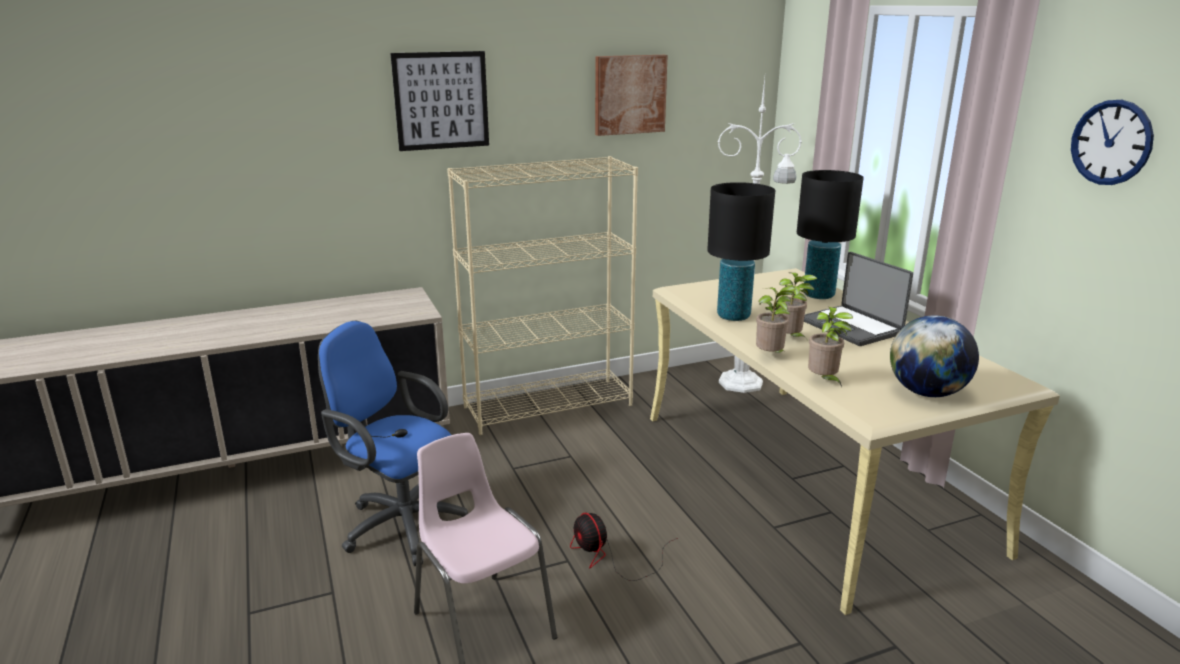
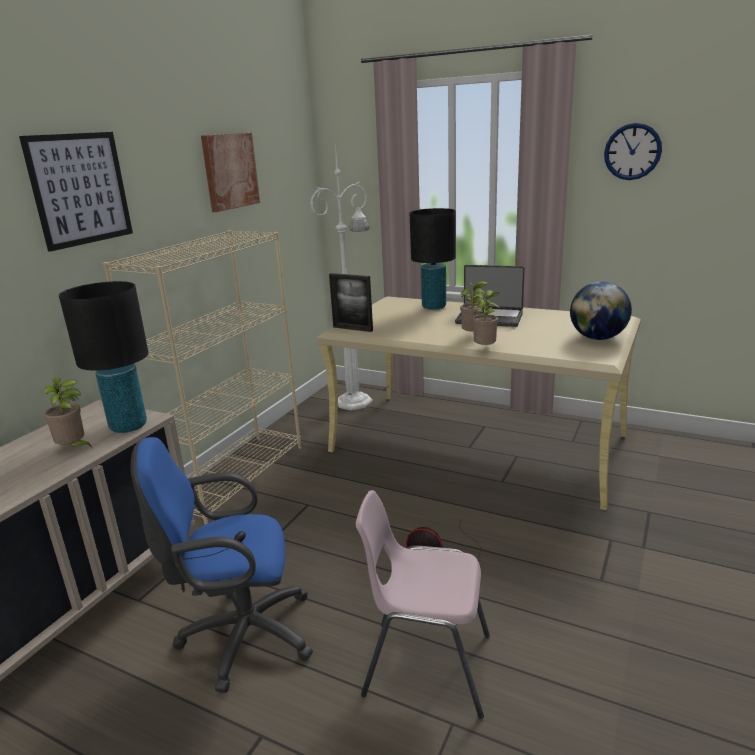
camera: 40 degrees left, 0 degrees up
black table lamp [707,182,775,321] -> black table lamp moved to [59,281,149,433]
potted plant [808,307,853,387] -> potted plant moved to [44,378,92,447]
none -> picture frame [329,273,373,332]

